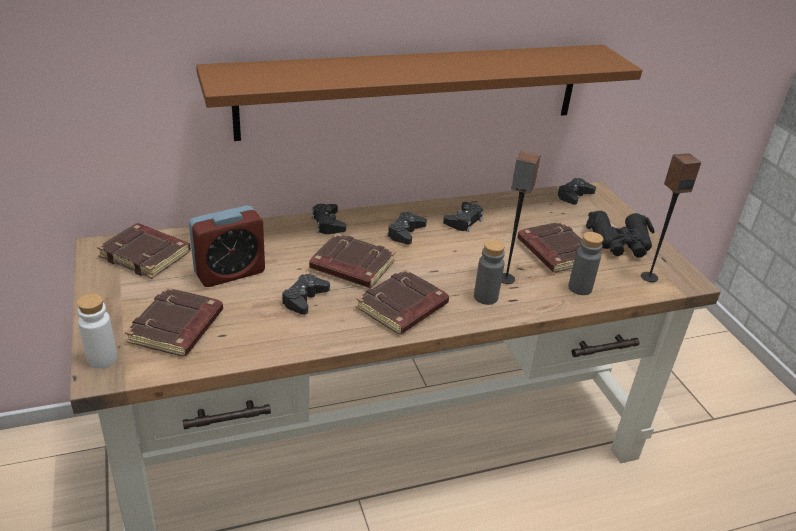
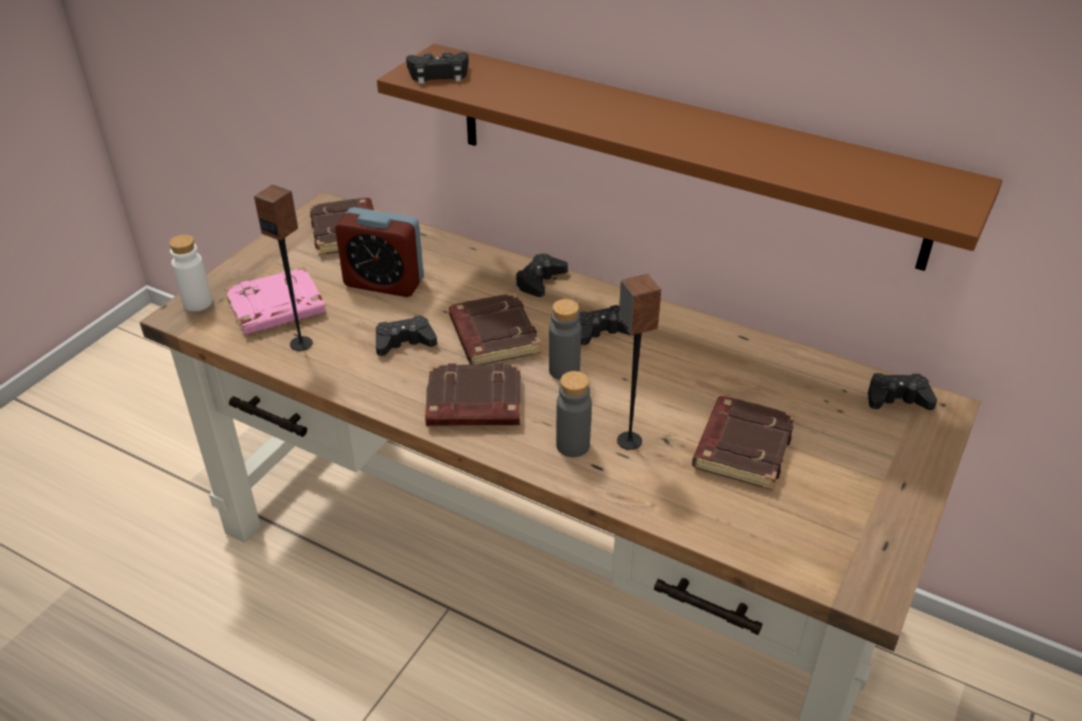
camera: 50 degrees right, 5 degrees up
brown book [125,287,223,357] -> pink book [225,267,326,335]
black game controller [443,202,484,232] -> black game controller moved to [406,51,469,84]
grey bottle [568,232,603,295] -> grey bottle moved to [549,299,581,380]
black binoculars [586,211,655,258] -> none
speaker [641,153,701,282] -> speaker moved to [254,185,313,351]

